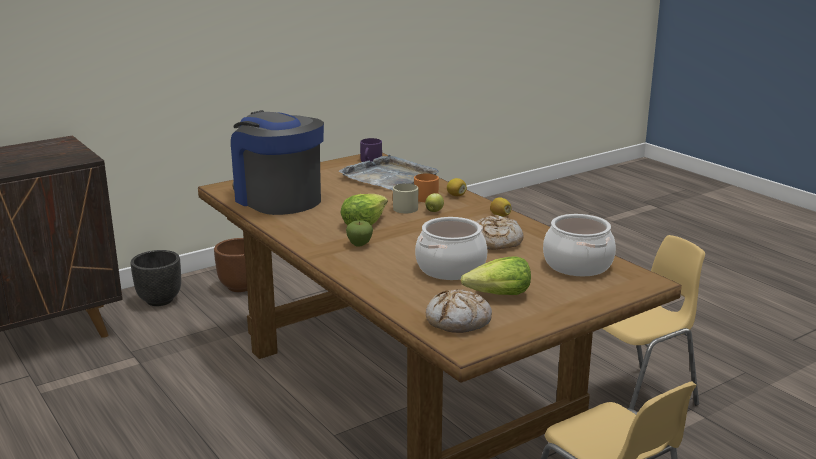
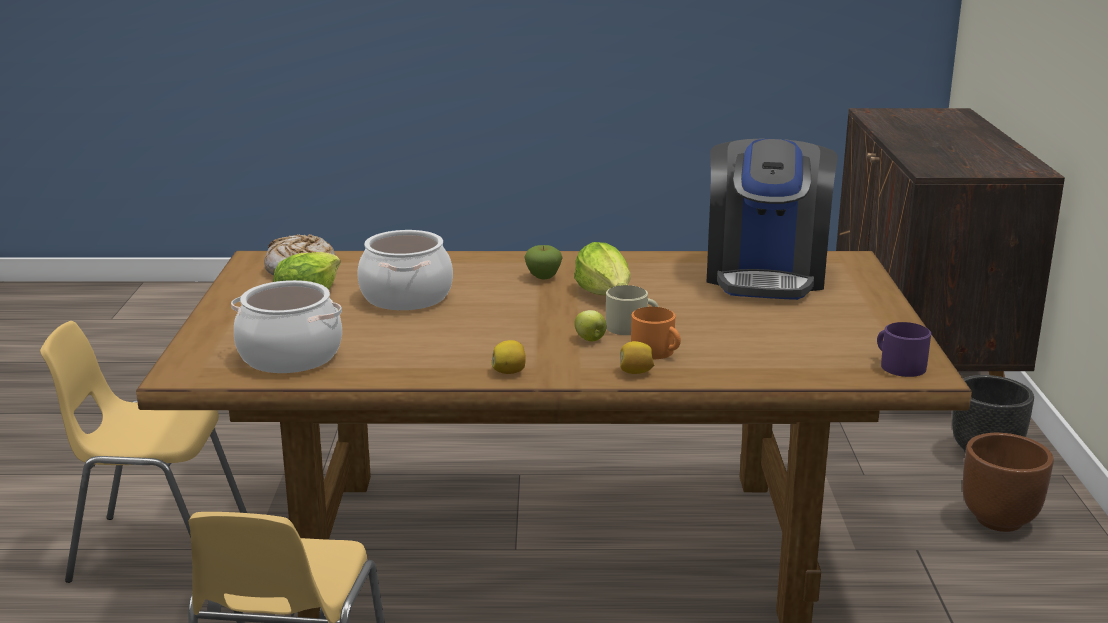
camera: 125 degrees right, 0 degrees up
coffee machine [231,110,324,215] -> coffee machine turned 105 degrees clockwise [706,139,838,300]
grey tray [339,154,439,190] -> none
bread [476,215,524,250] -> none

